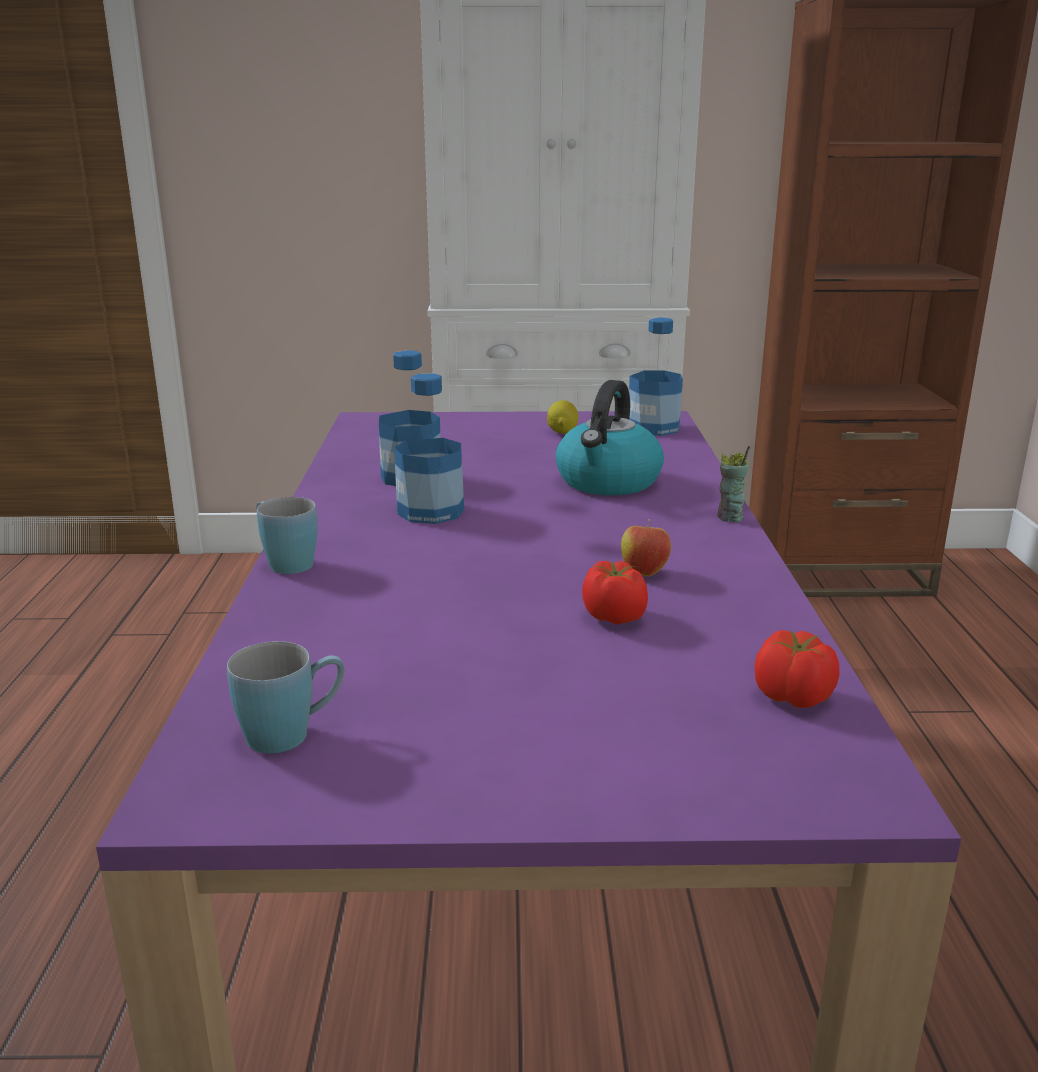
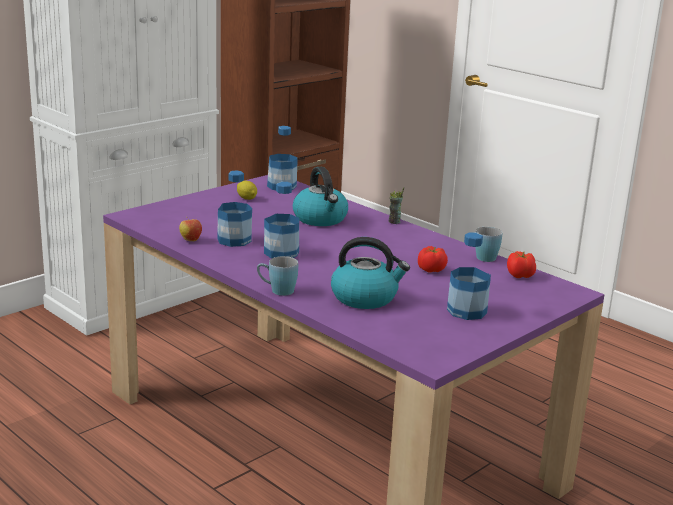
camera: 45 degrees left, 0 degrees up
blue mug [227,641,345,754] -> blue mug moved to [475,227,502,262]
apple [621,519,671,577] -> apple moved to [179,217,202,241]
none -> kettle [331,237,410,309]
none -> bottle [447,232,491,320]

